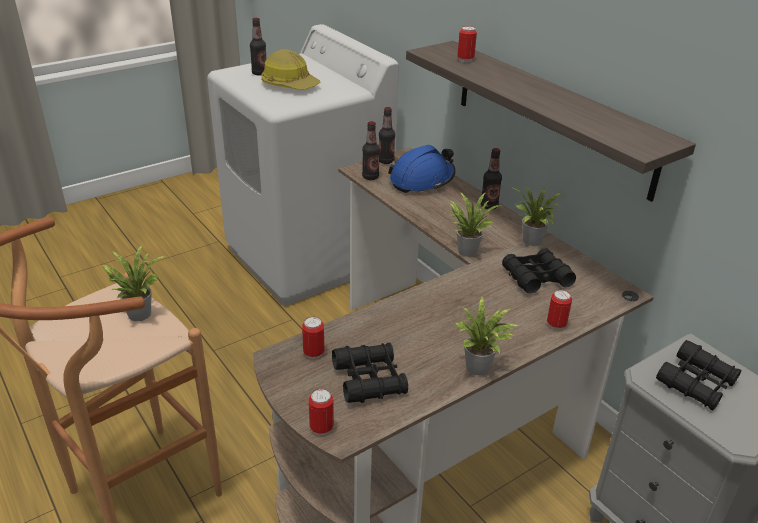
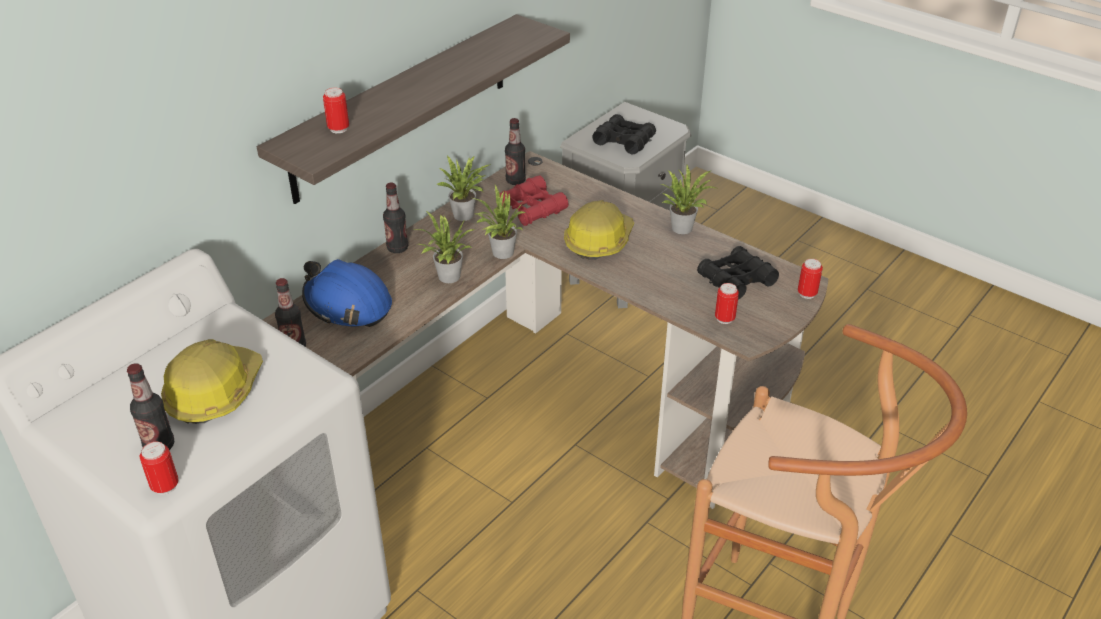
camera: 105 degrees left, 5 degrees up
potted plant [101,245,165,321] -> potted plant moved to [411,211,475,283]
bottle [362,121,380,180] -> bottle moved to [505,118,526,185]
black binoculars [502,248,576,294] -> red binoculars [499,175,568,226]
can [547,290,572,330] -> can moved to [140,442,178,495]
none -> hard hat [564,200,634,260]

